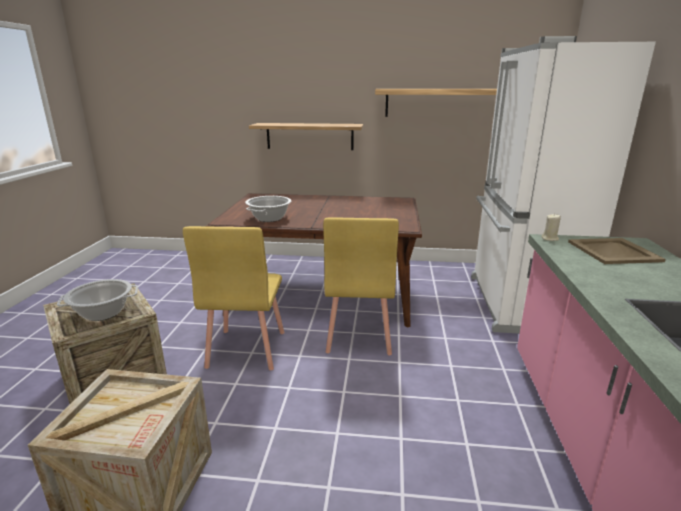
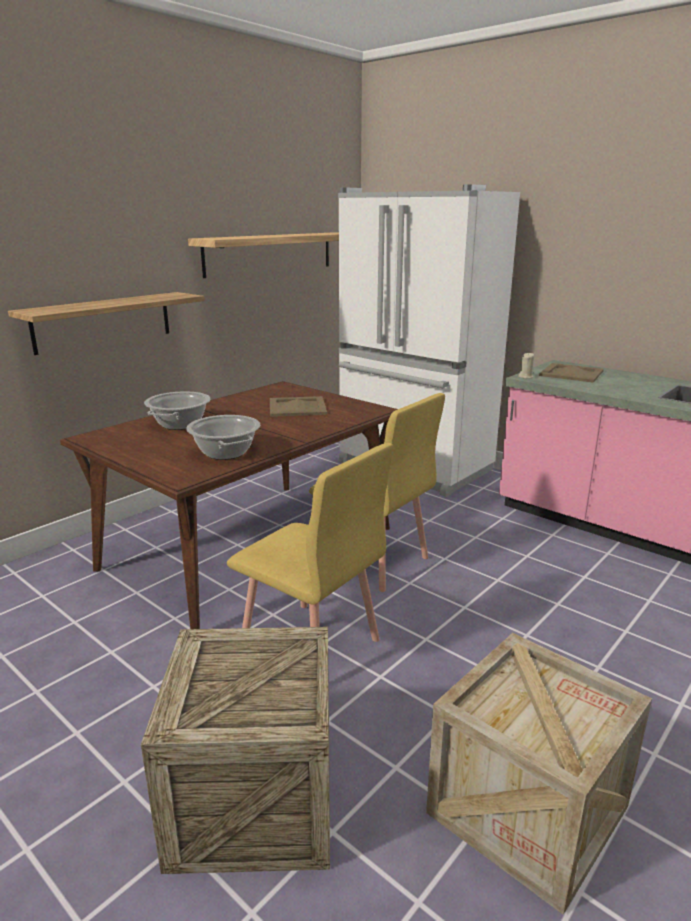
camera: 55 degrees left, 0 degrees up
cooking pot [57,279,138,321] -> cooking pot moved to [144,392,210,430]
none -> beige tray [270,396,327,417]

